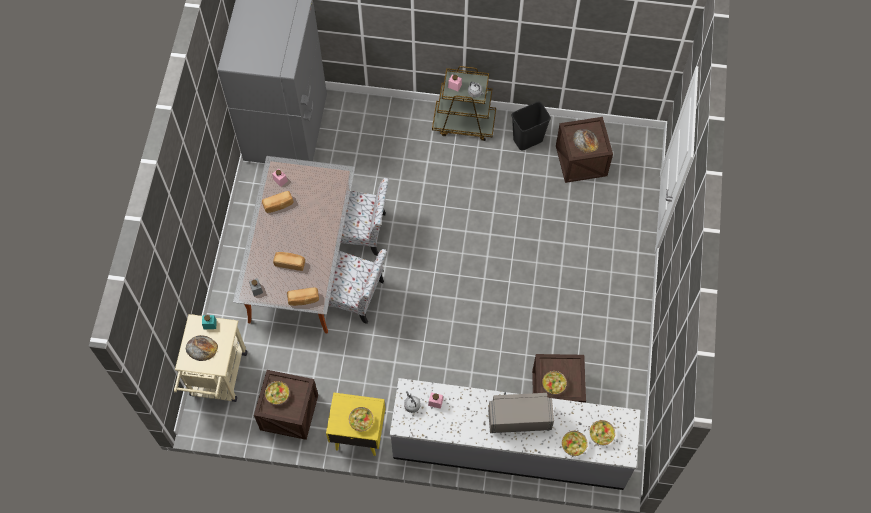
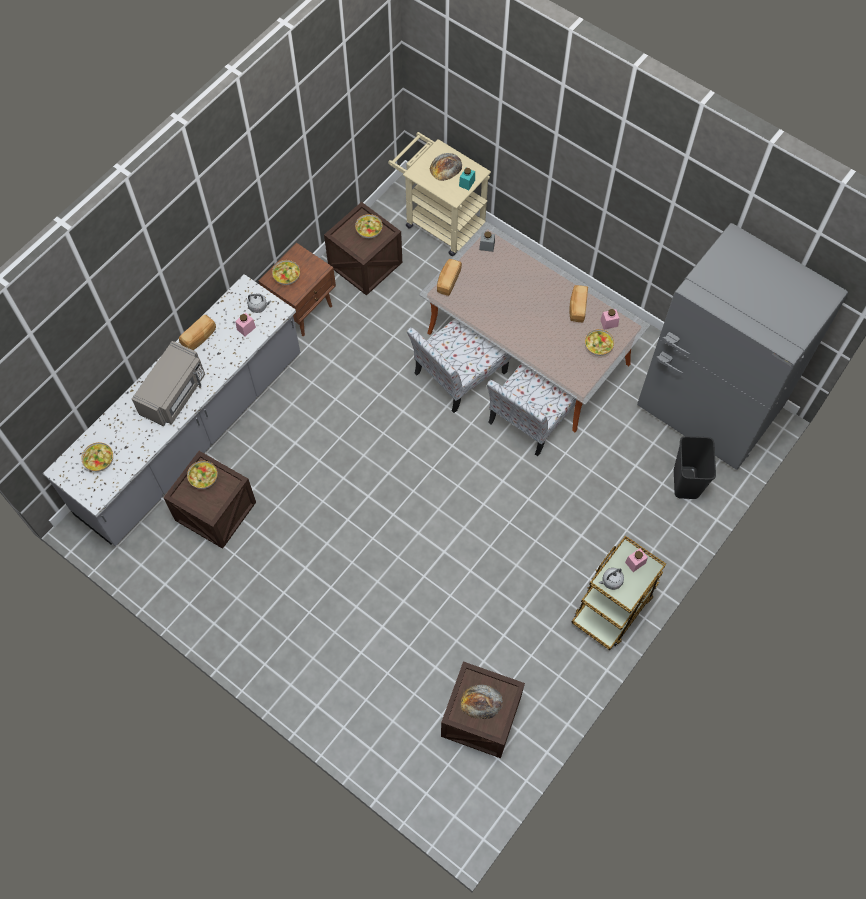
camera: 120 degrees right, 0 degrees up
bread [273,252,305,271] -> bread moved to [179,315,216,350]
yellow nightstand [326,392,385,456] -> brown nightstand [258,243,336,336]
black trash can [511,102,551,151] -> black trash can moved to [674,436,716,499]
bowl [562,431,588,456] -> bowl moved to [585,329,614,356]

